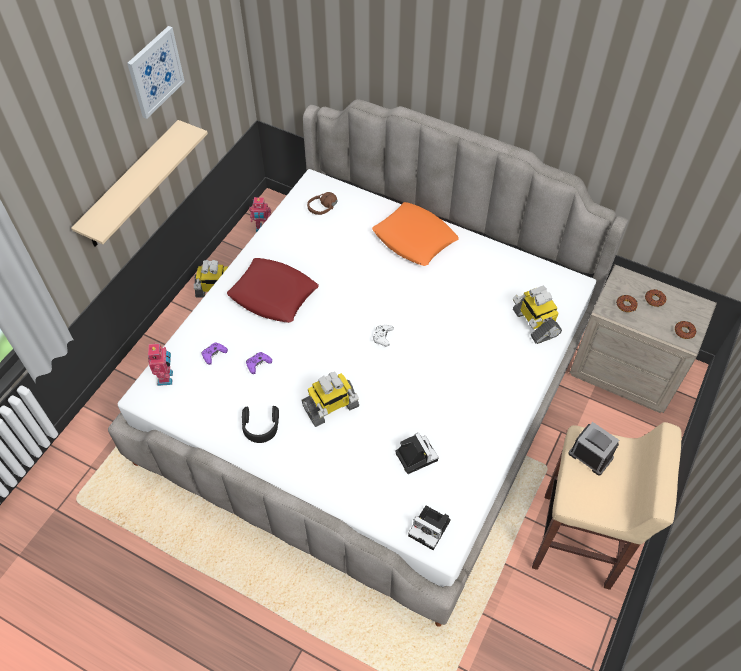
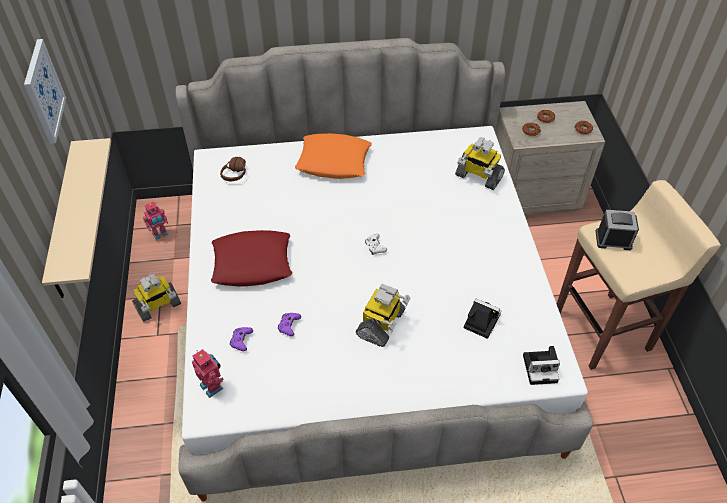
camera: 35 degrees left, 5 degrees down
black headphones [242,406,279,443] -> none

